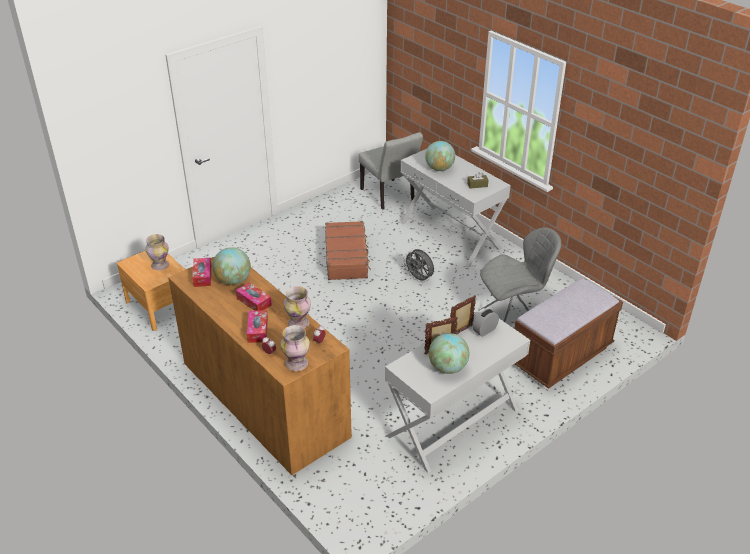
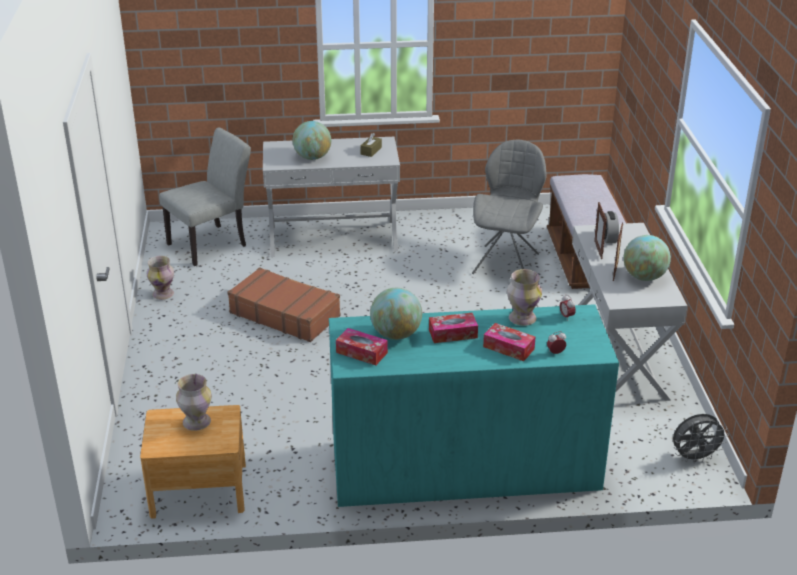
camera: 55 degrees left, 5 degrees down
brown dresser [168,257,352,475] -> turquoise dresser [329,304,619,507]
vase [281,325,310,371] -> vase moved to [147,256,174,300]
grey chair [359,132,423,210] -> grey chair turned 45 degrees counterclockwise [159,128,251,266]
grey fan [403,249,434,283] -> grey fan moved to [673,414,729,464]

